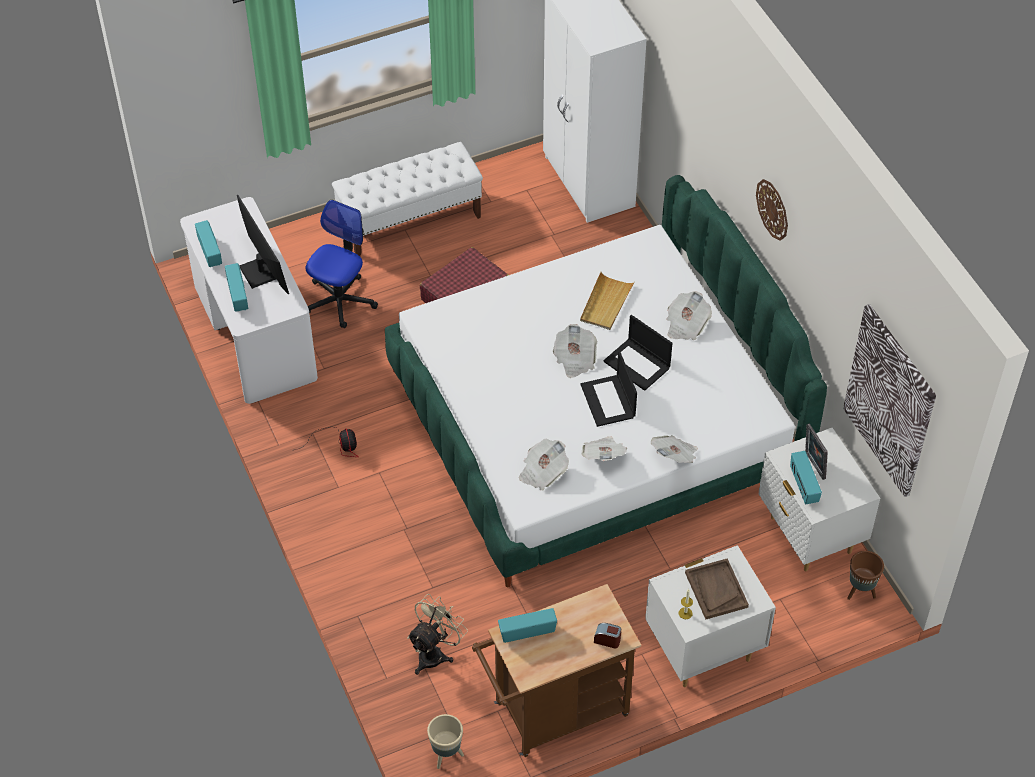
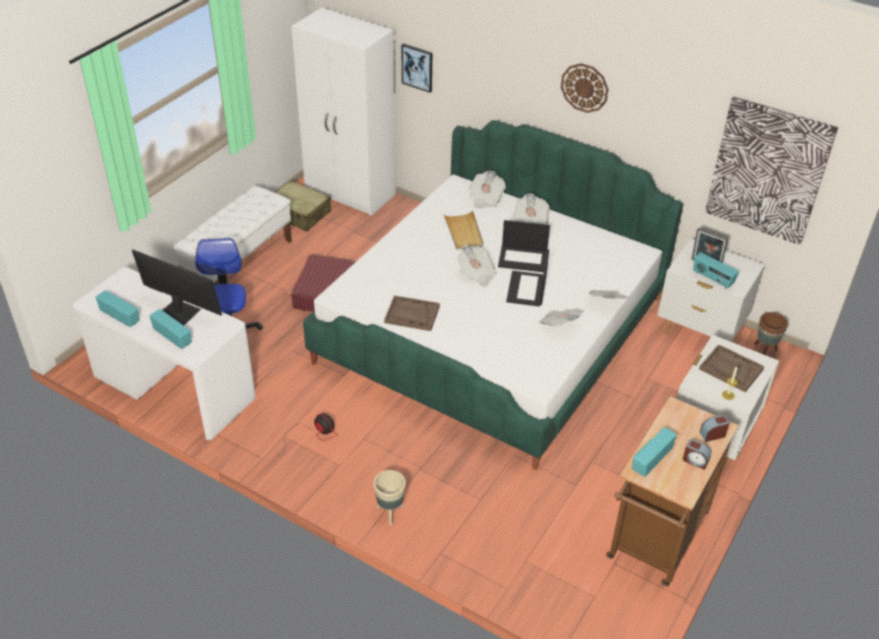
camera: 35 degrees left, 10 degrees down
beige fan [407,594,468,675] -> none
beige planter [427,714,464,769] -> beige planter moved to [373,470,406,525]
newspaper [519,439,569,491] -> newspaper moved to [469,171,506,209]
laptop [581,352,637,427] -> laptop turned 60 degrees clockwise [506,249,549,306]
none -> beige suitcase [276,181,330,231]
none -> brown tray [384,296,440,331]
none -> picture [402,43,432,93]
none -> alarm clock [683,439,711,470]

